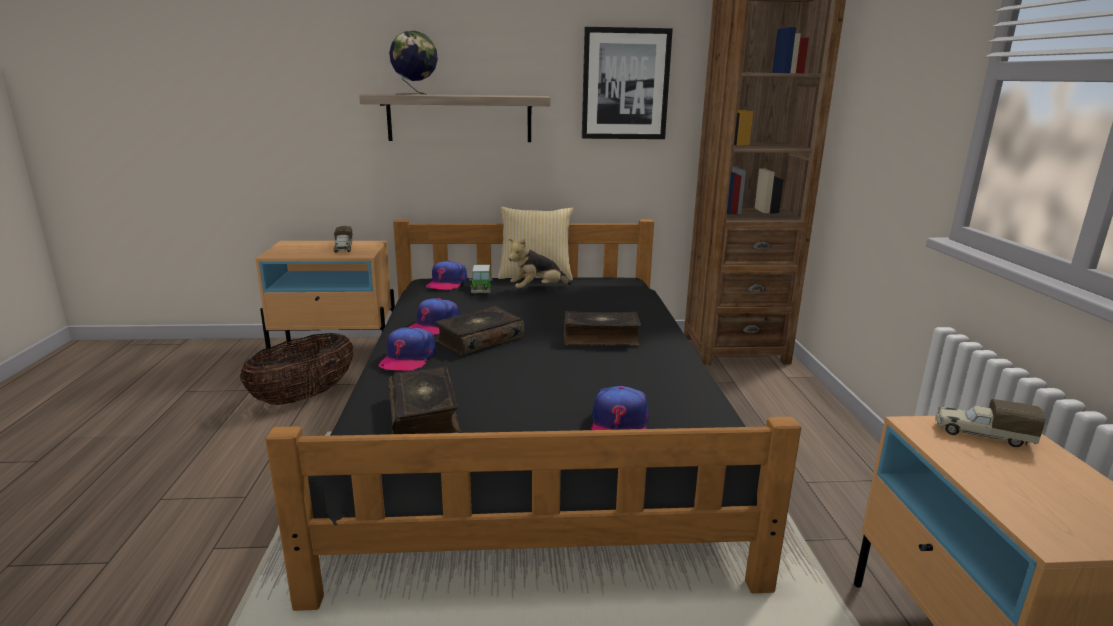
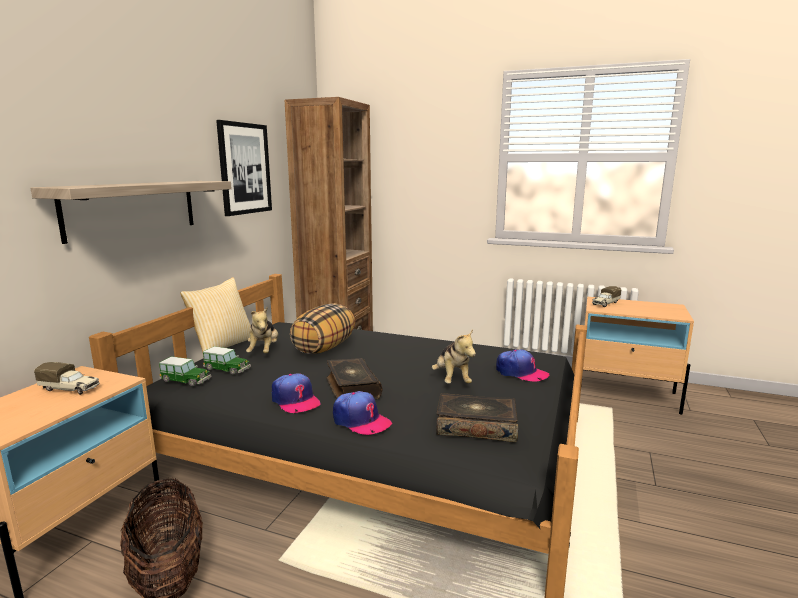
camera: 65 degrees left, 5 degrees down
globe [389,31,438,95] -> none
cap [426,260,467,290] -> toy car [159,356,211,386]
book [563,311,641,346] -> none
none -> pillow [290,303,355,354]
none -> plush toy [432,329,476,384]

